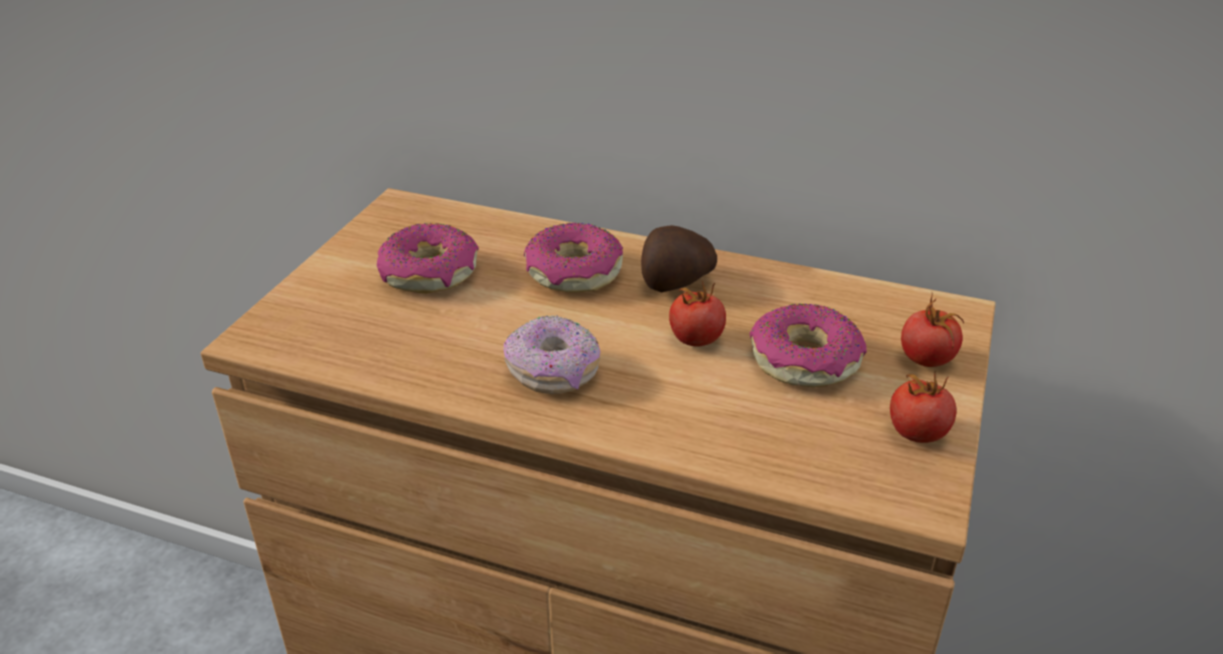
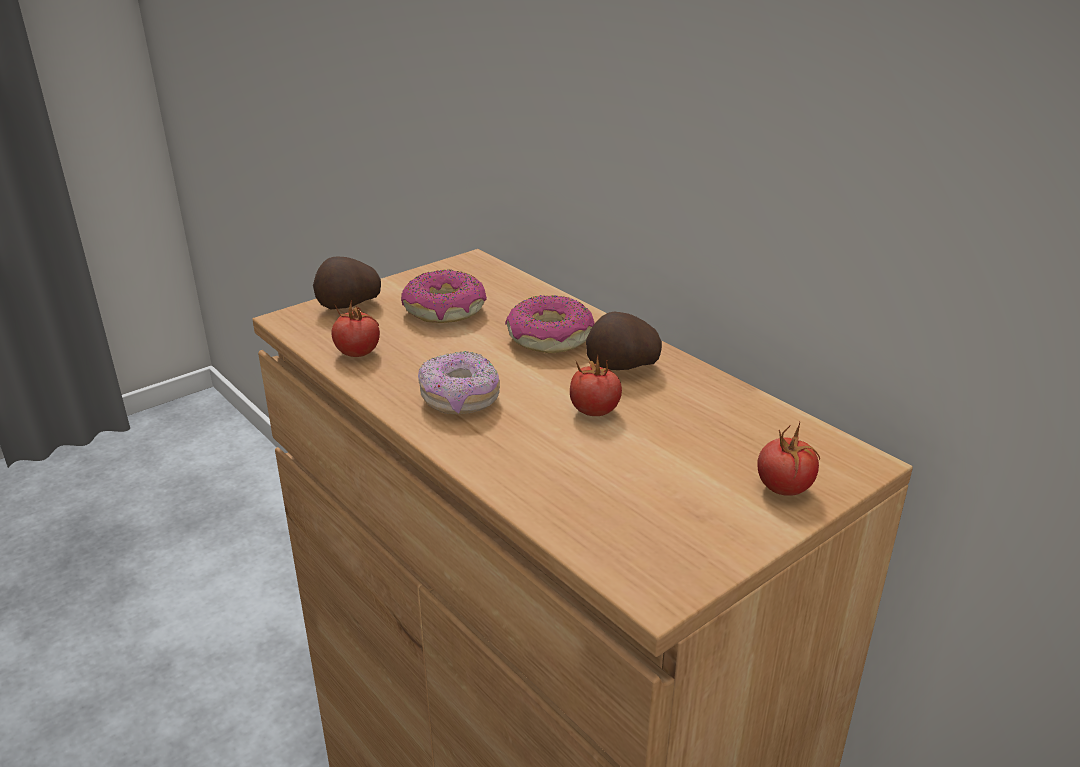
camera: 30 degrees right, 5 degrees down
donut [750,304,867,387] -> none
tomato [890,372,957,443] -> tomato moved to [332,301,380,357]
none -> potato [313,257,381,309]

